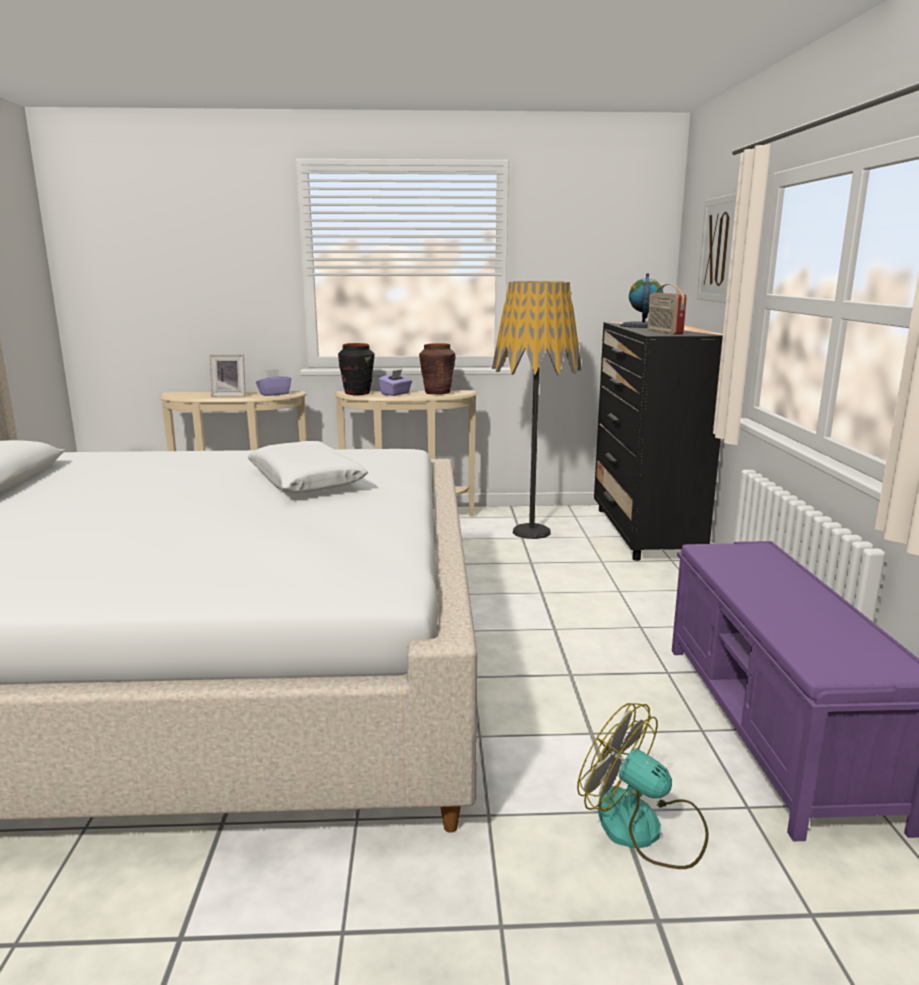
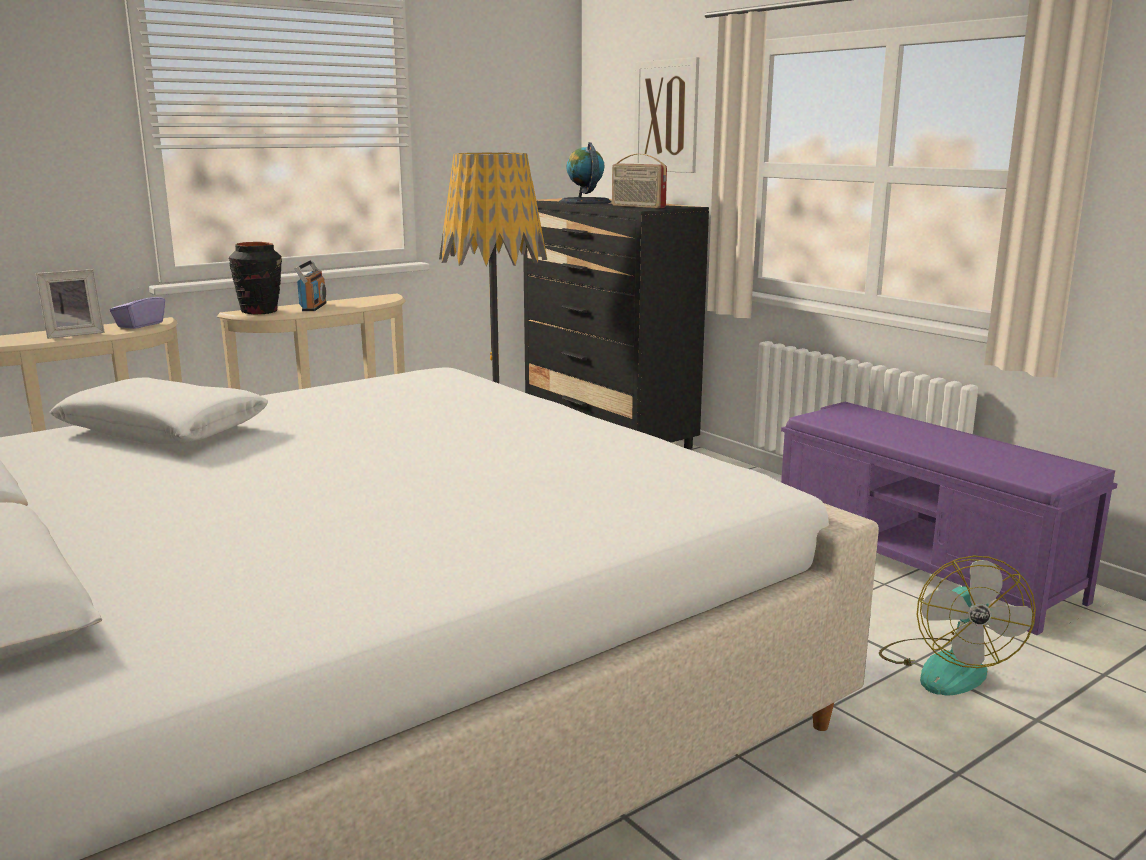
camera: 35 degrees left, 0 degrees up
white pillow [247,441,368,493] -> white pillow moved to [50,378,268,444]
purple tissue box [378,370,412,396] -> radio [295,260,327,311]
brown vase [419,343,456,394] -> none
fan [577,703,709,869] -> fan turned 90 degrees counterclockwise [879,556,1036,695]

